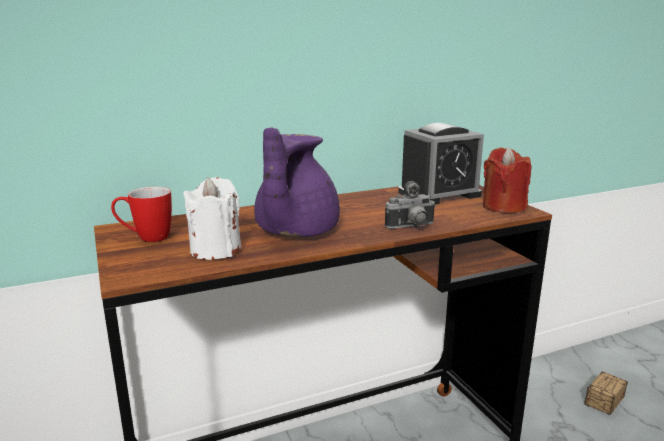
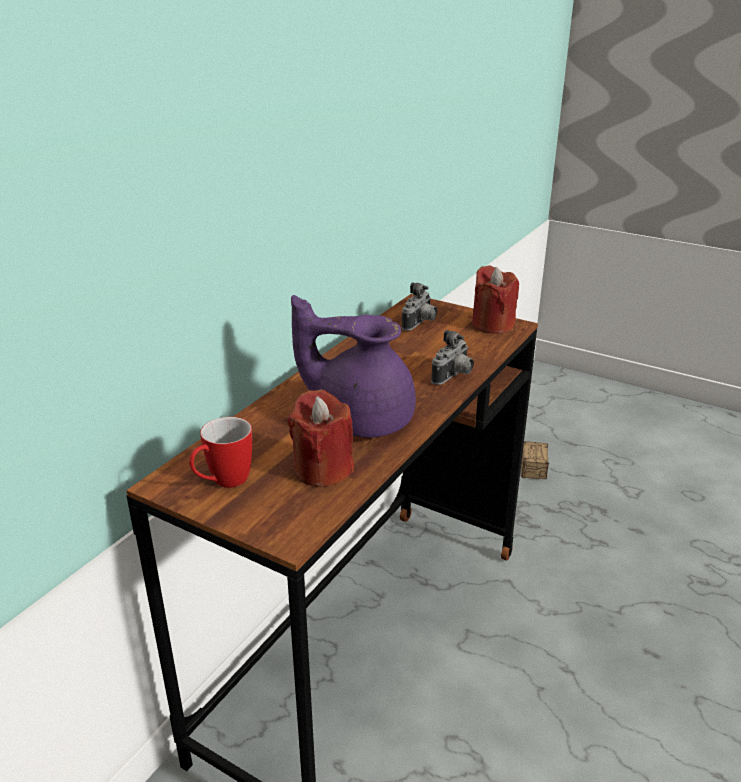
camera: 35 degrees left, 10 degrees up
white candle [183,177,241,260] -> red candle [288,390,354,487]
purple teapot [254,127,340,237] -> purple teapot turned 120 degrees clockwise [291,295,416,438]
alarm clock [398,123,484,204] -> camera [402,282,437,331]

